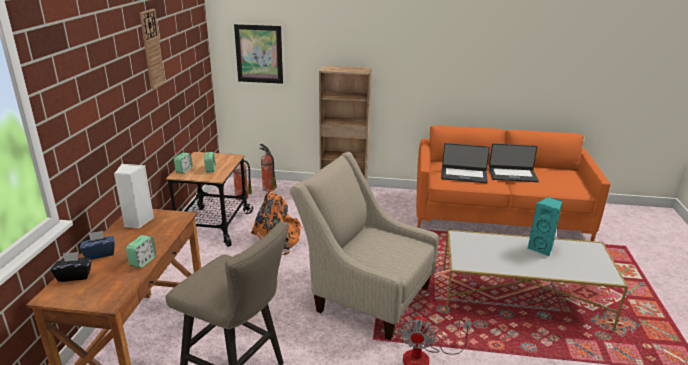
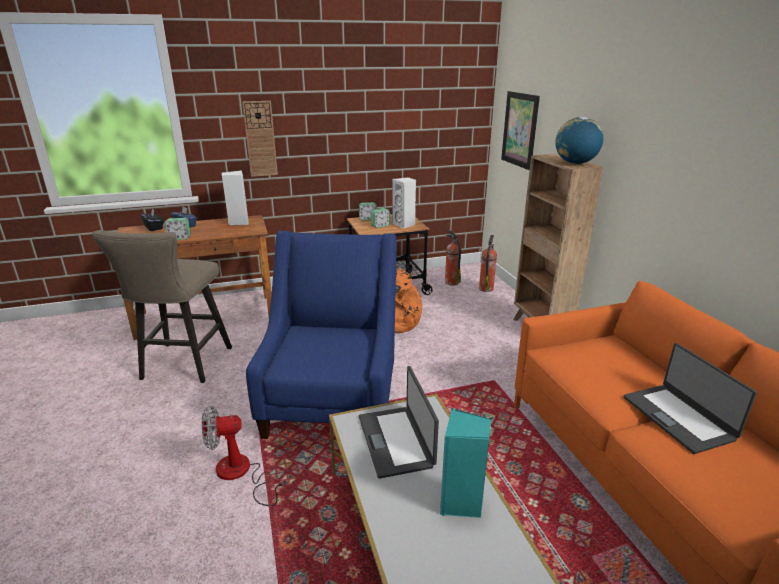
camera: 65 degrees right, 0 degrees up
wall clock [140,9,165,89] -> wall clock moved to [242,101,278,177]
beige armchair [290,152,439,340] -> blue armchair [246,231,397,439]
laptop [441,143,490,183] -> laptop moved to [359,366,439,479]
none -> white speaker [392,177,416,229]
none -> globe [555,117,604,164]

